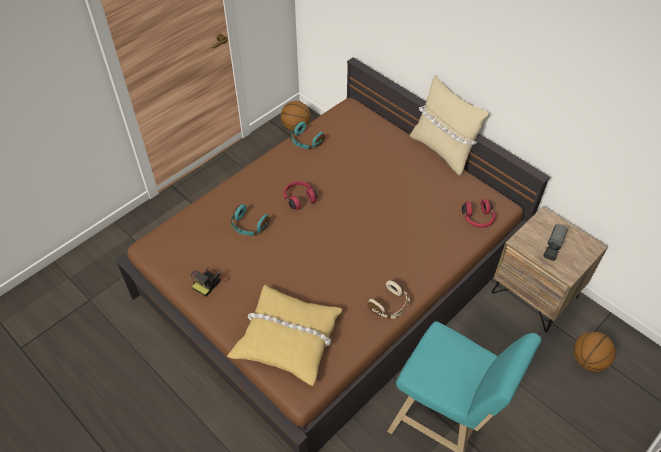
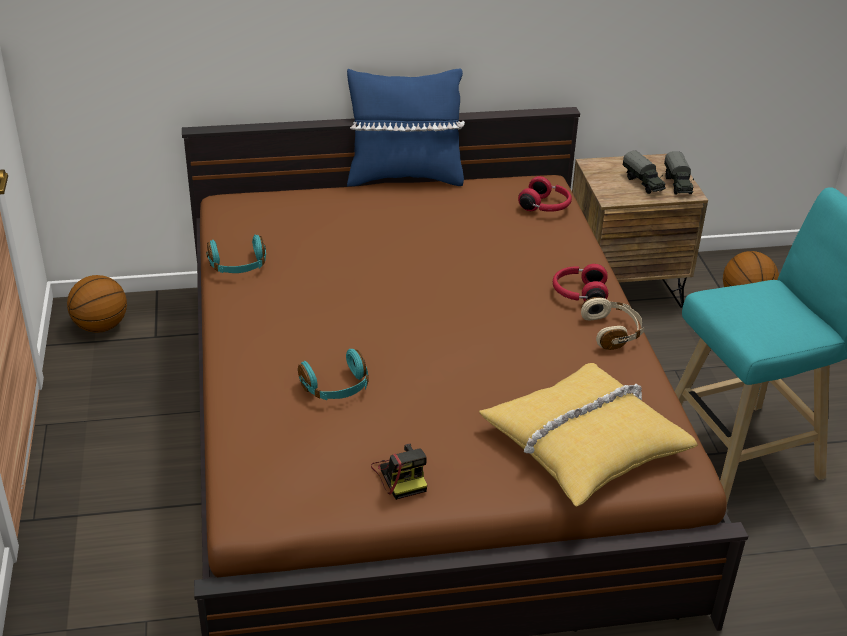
camera: 55 degrees left, 15 degrees down
red headphones [284,181,318,210] -> red headphones moved to [553,264,608,301]
beige pillow [410,75,489,176] -> blue pillow [347,69,465,187]
none -> toy truck [664,151,694,195]

